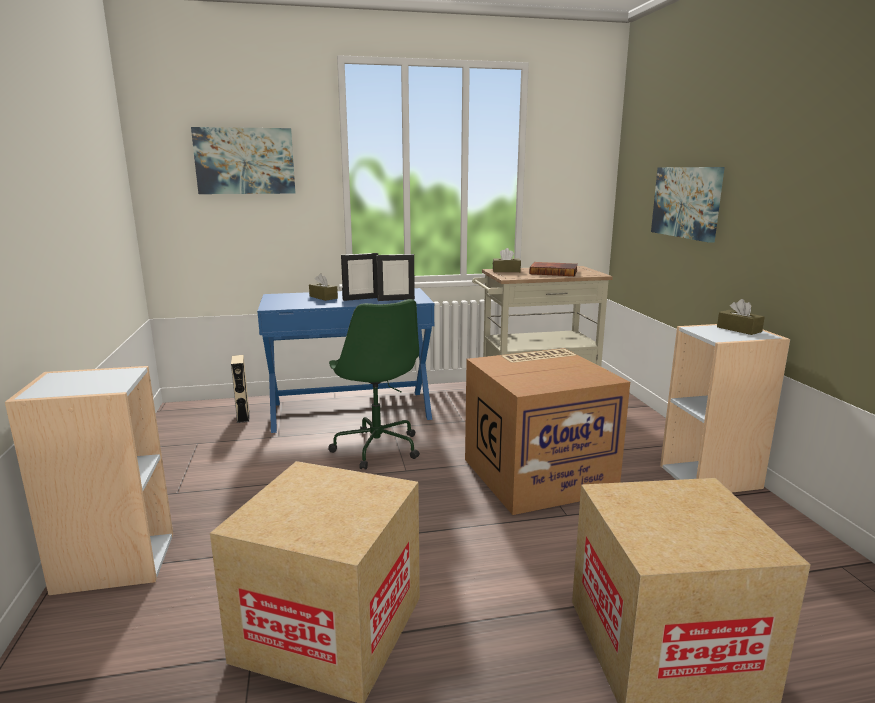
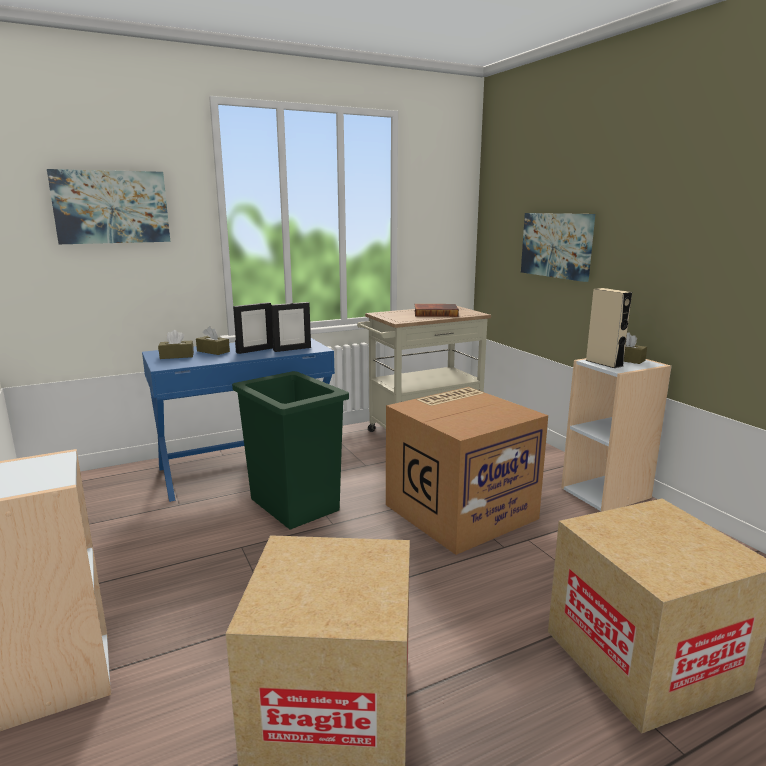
camera: 15 degrees left, 0 degrees up
beige speaker [231,355,249,423] -> beige speaker moved to [585,288,632,368]
green office chair [328,299,420,470] -> green trash can [232,371,349,530]
brown tissue box [493,248,521,272] -> brown tissue box moved to [158,330,194,359]

